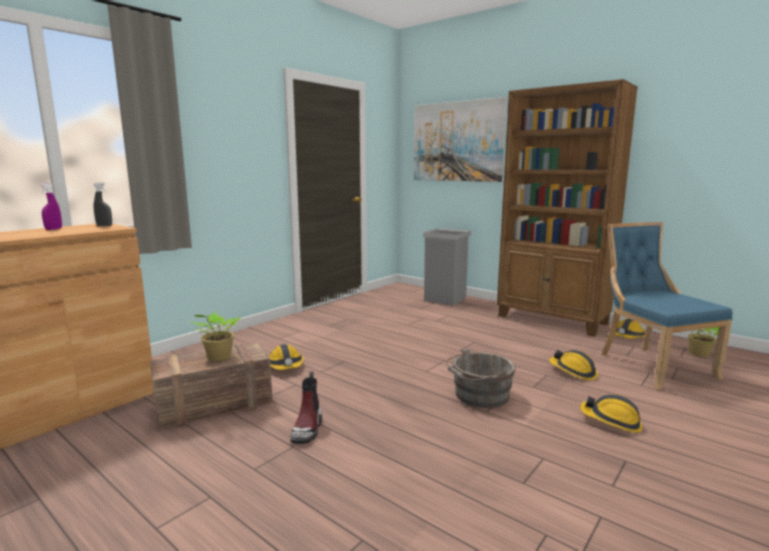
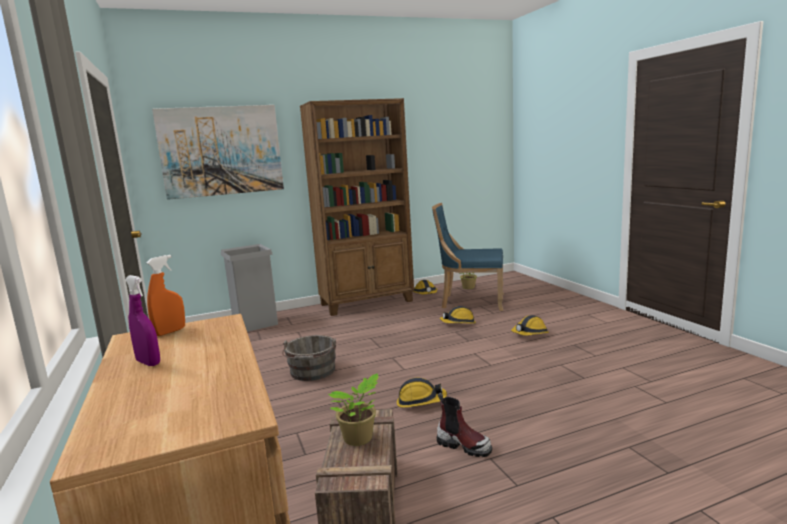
camera: 60 degrees left, 0 degrees up
grey spray bottle [93,182,112,226] -> orange spray bottle [146,255,185,336]
hard hat [269,344,304,370] -> hard hat moved to [397,377,447,408]
grey bucket [446,348,515,408] -> grey bucket moved to [282,335,336,381]

